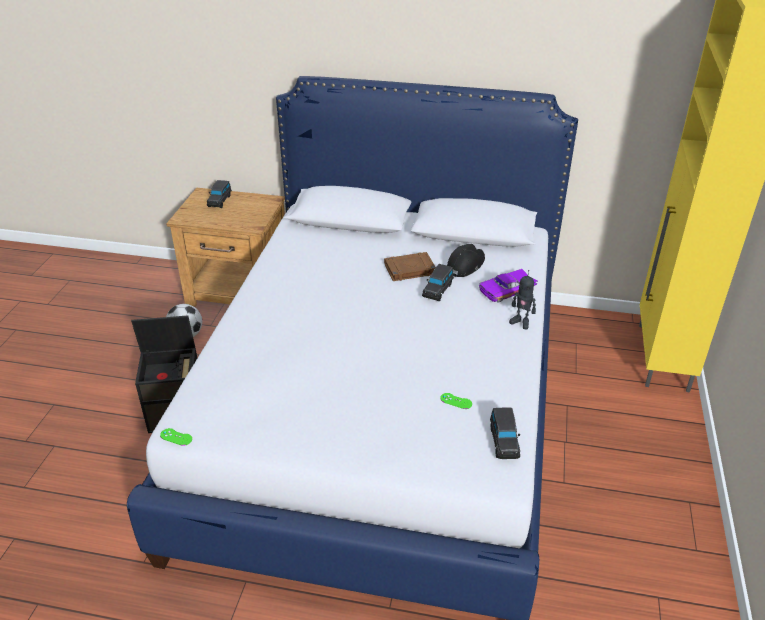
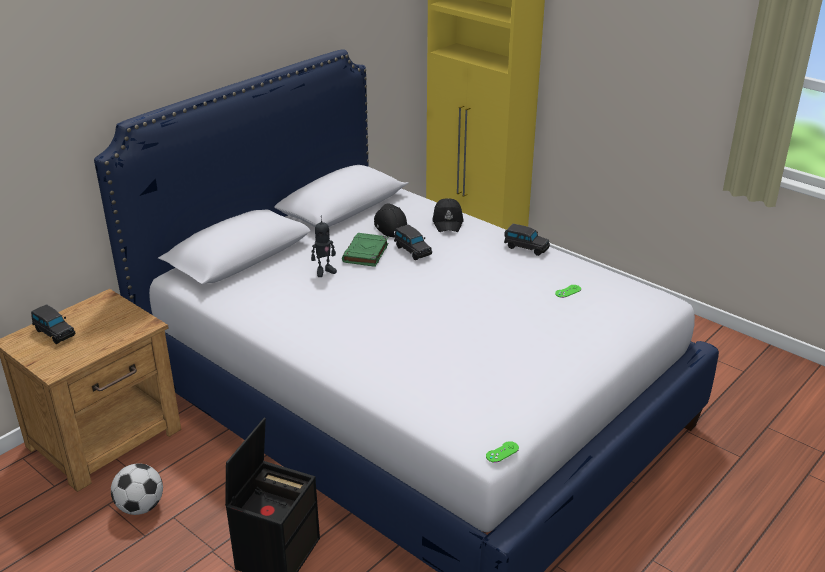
camera: 60 degrees left, 5 degrees down
brown book [384,252,436,281] -> green book [342,233,388,267]
purple toy car [479,269,538,303] -> black cap [432,198,464,232]
black toy car [490,408,520,459] -> black toy car moved to [504,224,550,256]
toy robot [509,270,536,329] -> toy robot moved to [311,216,337,277]

